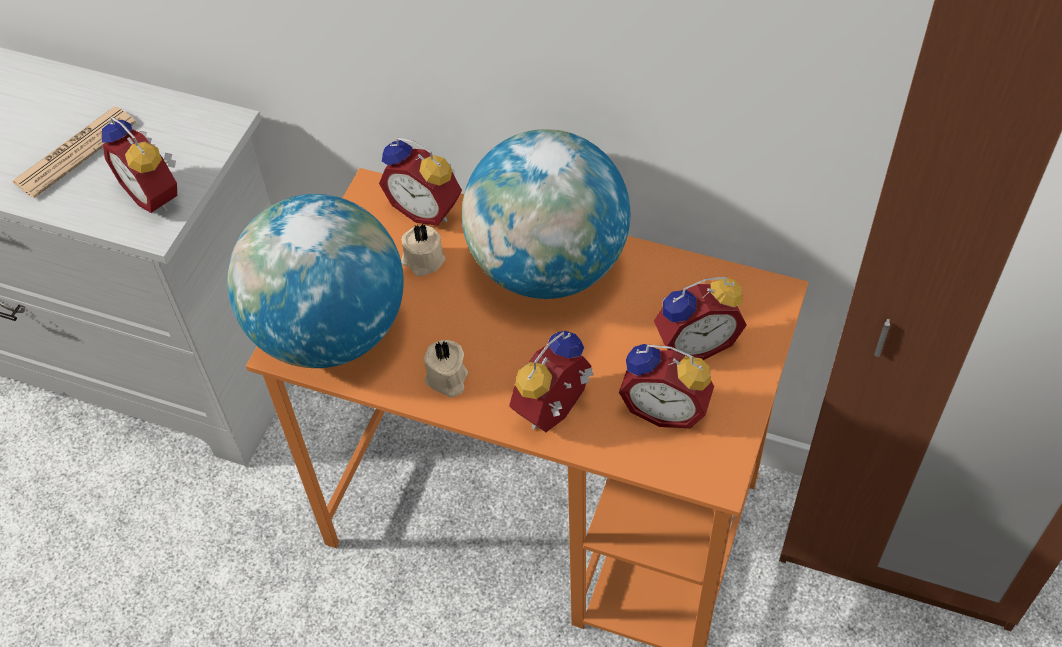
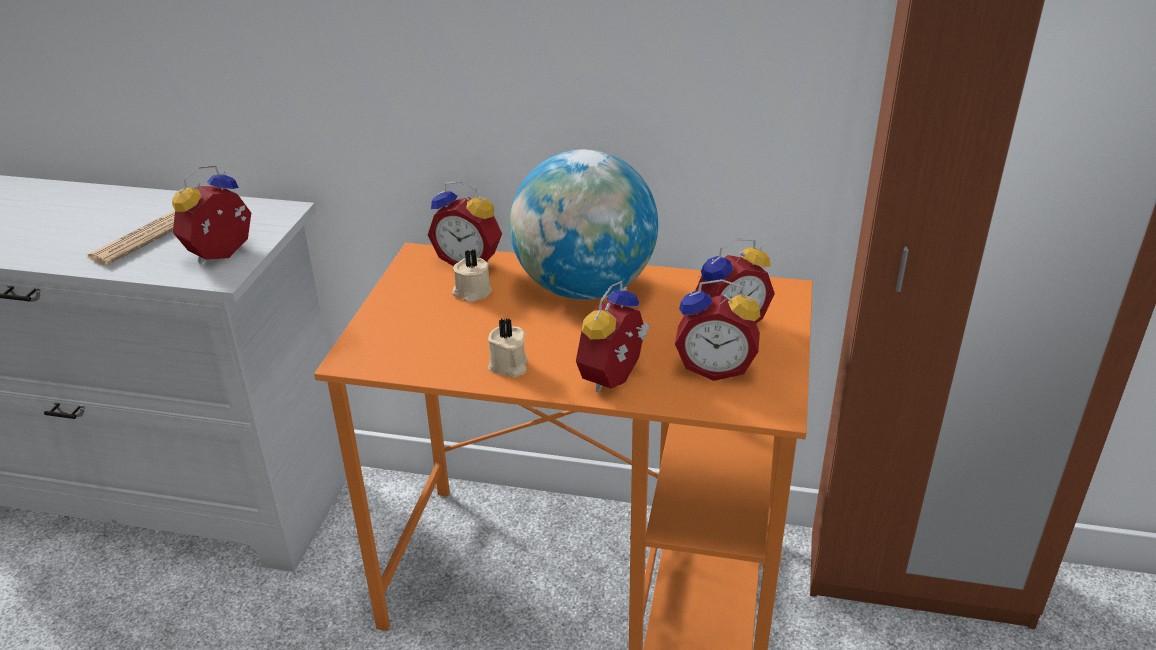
camera: 10 degrees left, 20 degrees down
alarm clock [102,117,177,213] -> alarm clock turned 90 degrees clockwise [172,165,251,264]
globe [227,194,404,368] -> none

